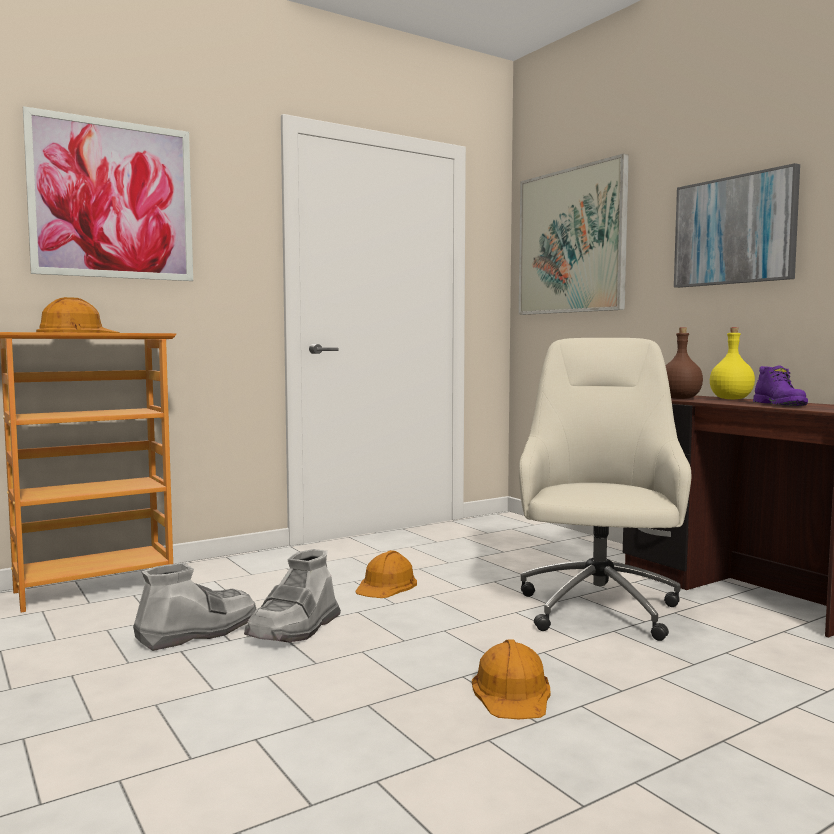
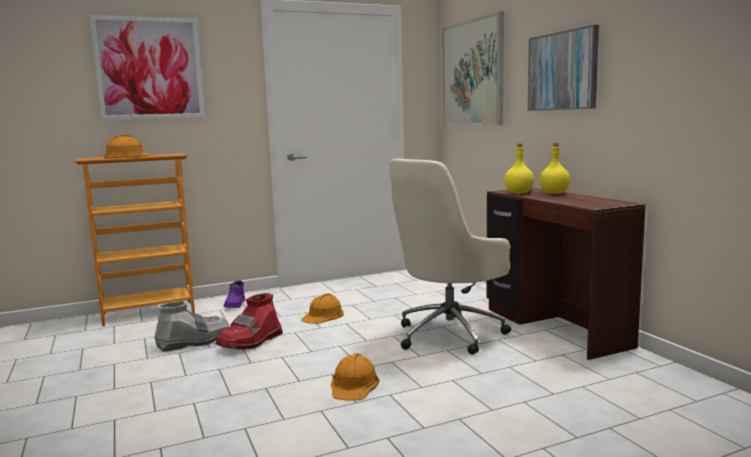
camera: 10 degrees right, 5 degrees up
grey boot [244,549,341,642] -> red boot [215,293,283,350]
beige office chair [519,338,691,641] -> beige office chair turned 150 degrees counterclockwise [389,159,511,355]
brown bottle [665,327,703,399] -> yellow bottle [504,144,534,194]
purple boot [753,366,808,406] -> purple boot moved to [224,280,245,308]

